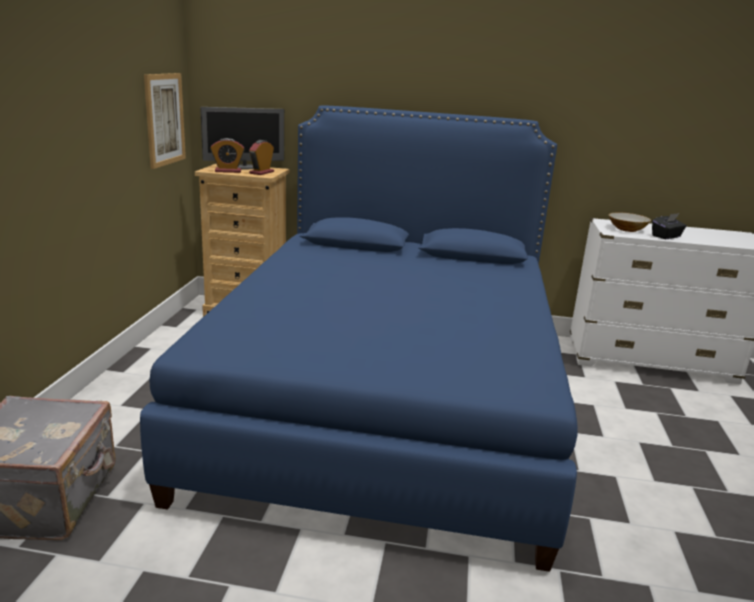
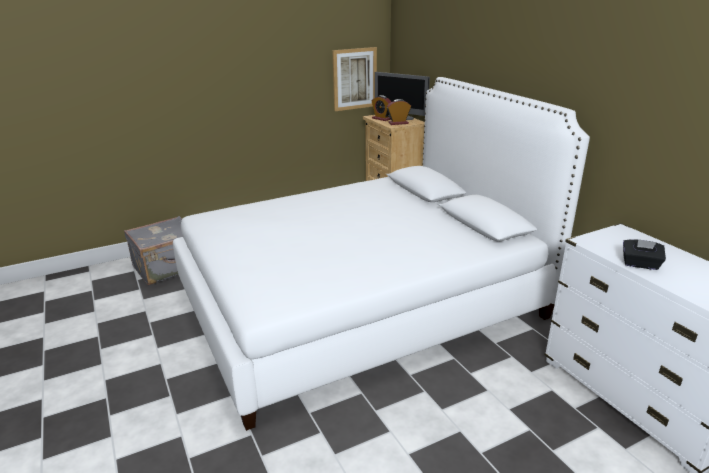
camera: 55 degrees right, 5 degrees up
blue bed [140,105,578,572] -> white bed [173,77,590,431]
bowl [609,212,651,232] -> none

